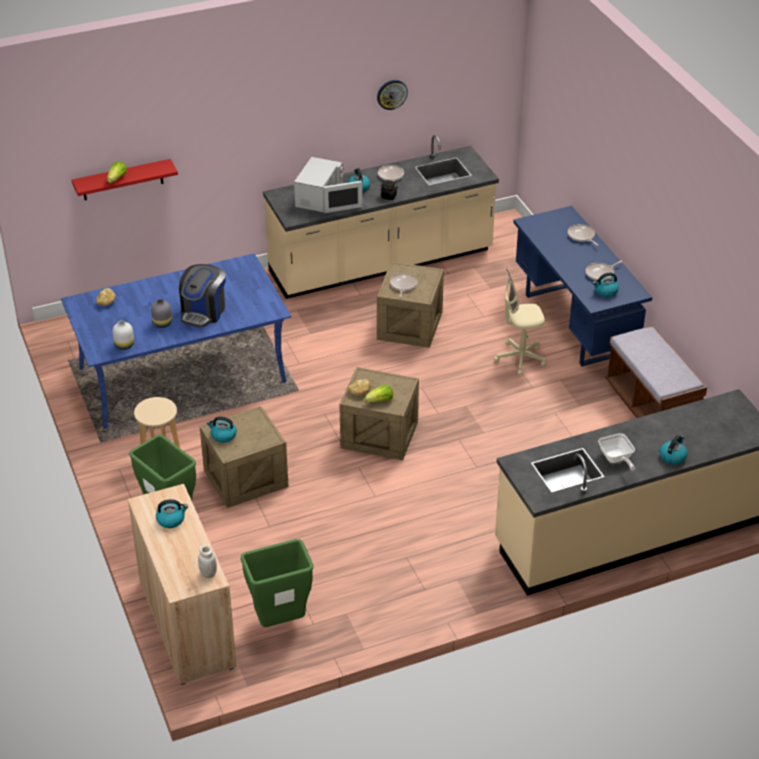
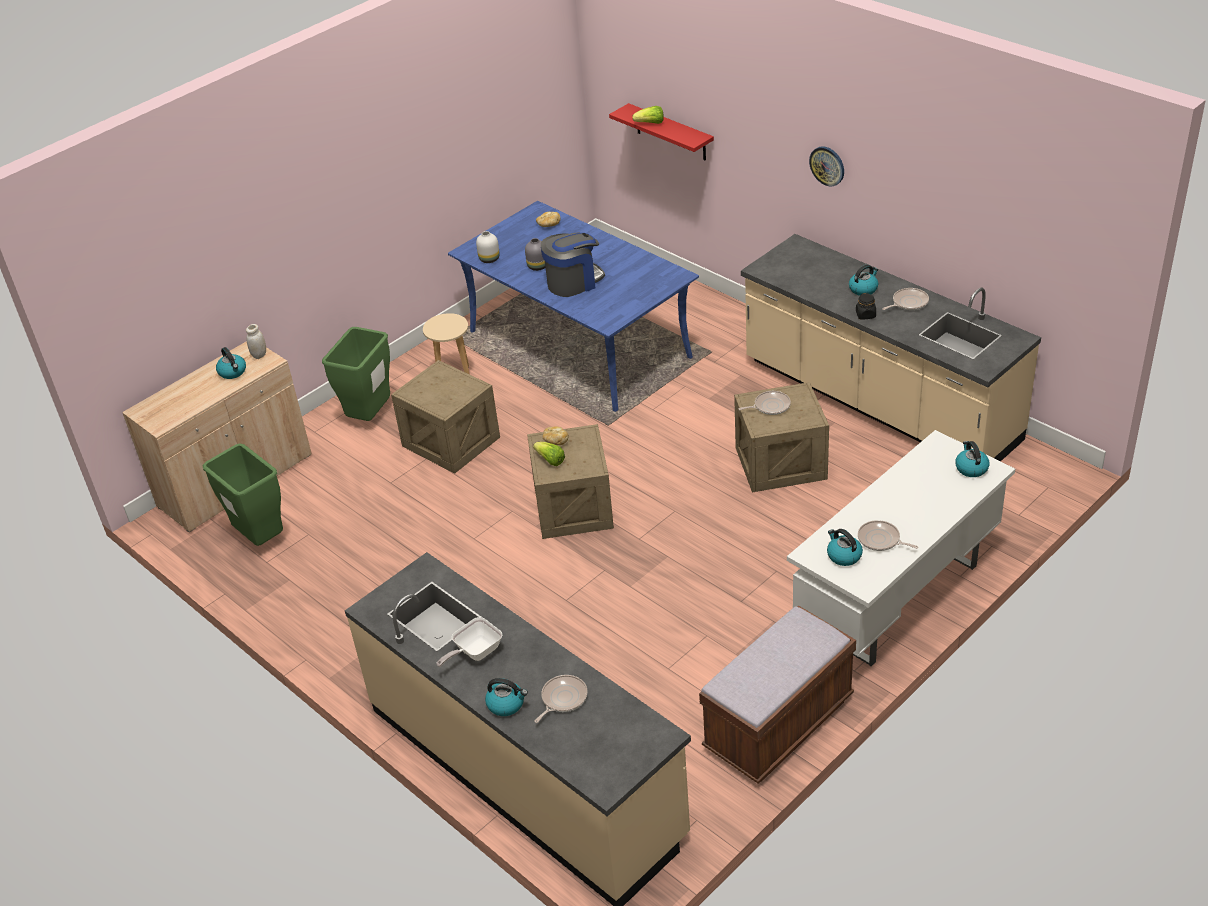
camera: 70 degrees right, 0 degrees up
coffee machine [179,264,226,328] -> coffee machine turned 150 degrees clockwise [541,233,605,297]
white jar [198,545,217,578] -> white jar moved to [246,324,266,359]
kettle [207,416,237,443] -> kettle moved to [955,441,989,477]
white microwave [294,157,362,213] -> none
wall clock [377,80,408,110] -> wall clock moved to [809,146,844,187]
beige office chair [494,269,546,375] -> none
blue desk [513,206,653,367] -> white desk [787,430,1015,666]
frying pan [568,224,598,246] -> frying pan moved to [534,675,588,723]

